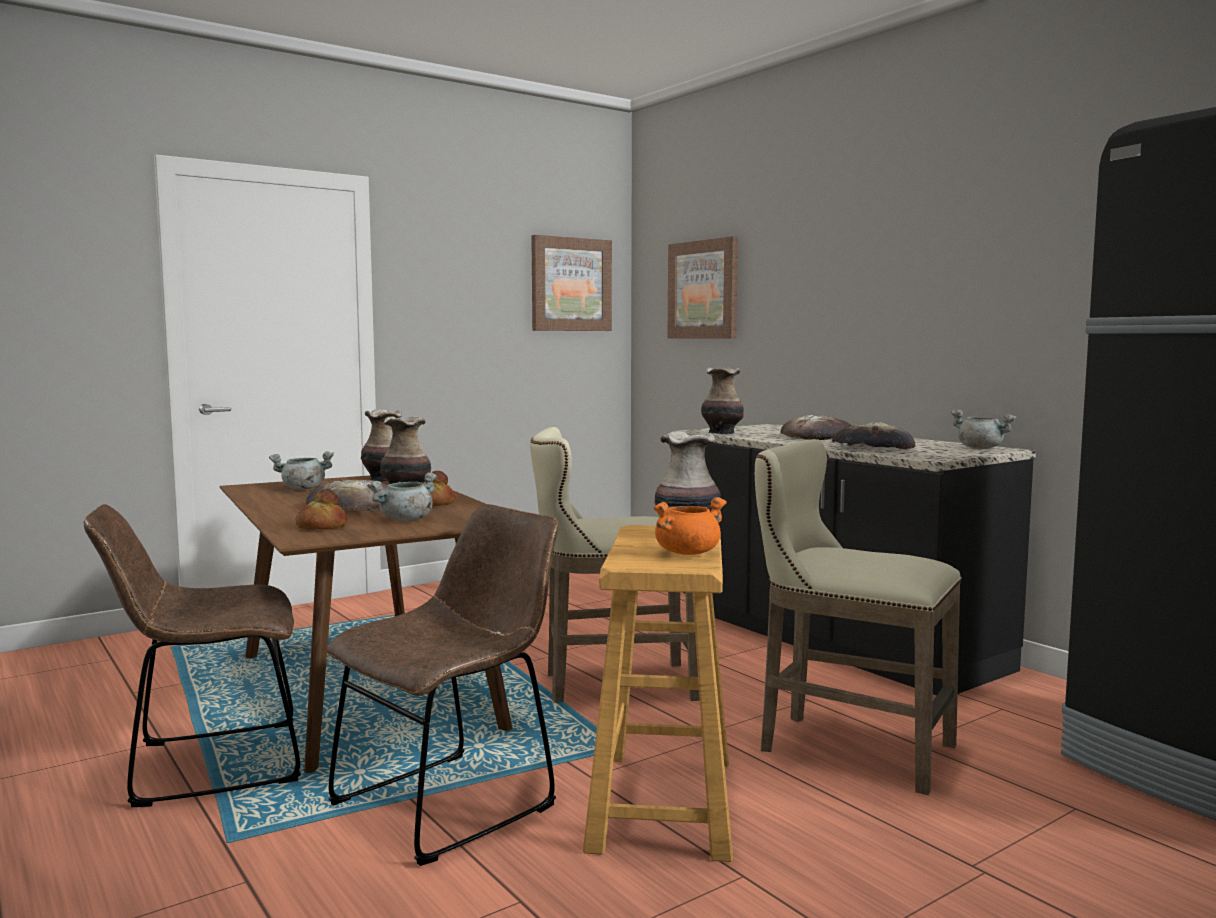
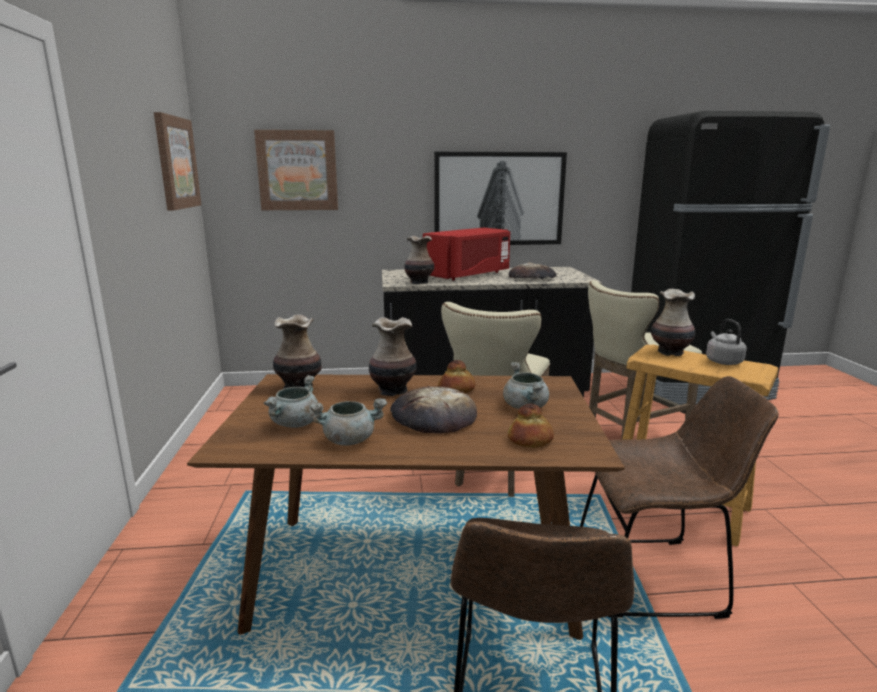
camera: 60 degrees left, 10 degrees up
brown chair [326,504,558,866] -> brown chair turned 105 degrees clockwise [580,376,779,619]
orange cooking pot [654,497,727,555] -> grey kettle [706,319,747,365]
bread [781,415,851,440] -> red microwave [423,228,510,280]
grey cooking pot [951,409,1016,449] -> grey cooking pot moved to [309,398,387,446]
none -> picture [434,152,567,245]

